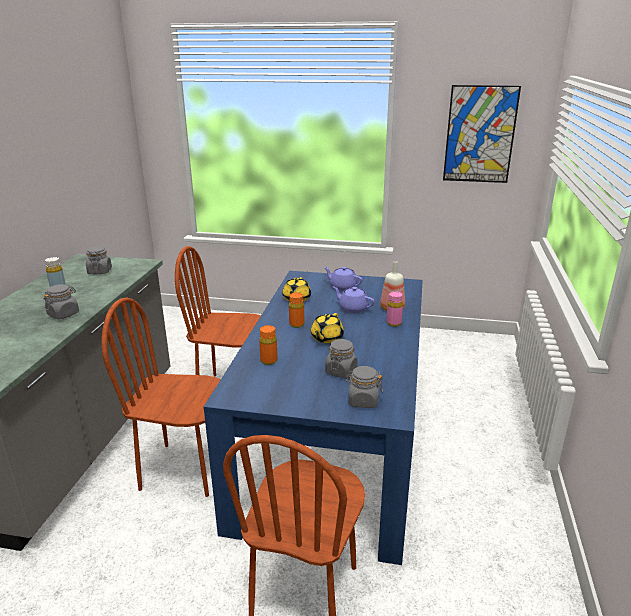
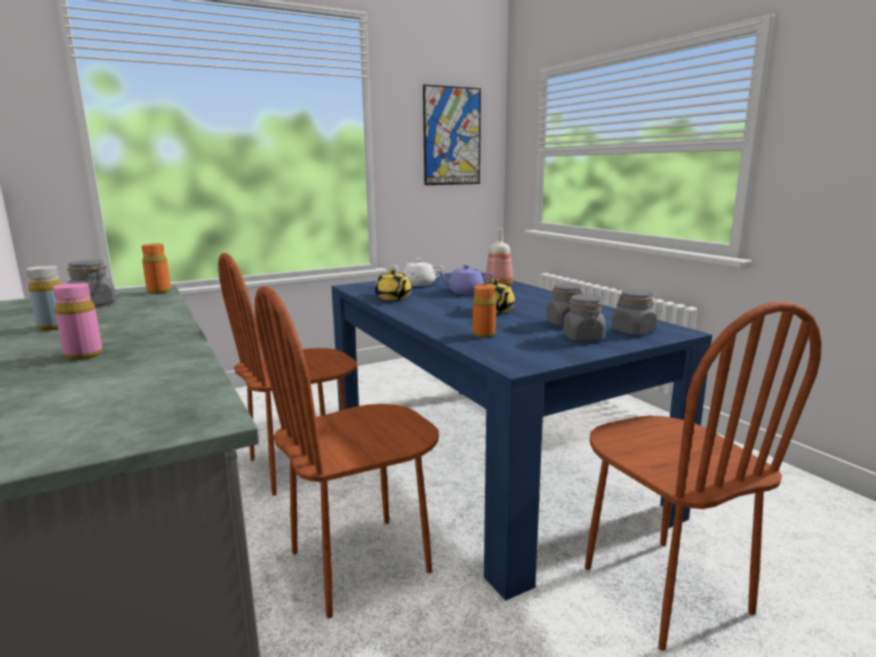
camera: 40 degrees left, 10 degrees down
grey jar [43,284,79,319] -> grey jar moved to [563,294,606,341]
orange bottle [289,293,304,328] -> orange bottle moved to [142,244,171,294]
purple teapot [324,267,363,291] -> white teapot [391,258,444,286]
pink bottle [387,291,403,327] -> pink bottle moved to [53,283,102,360]

